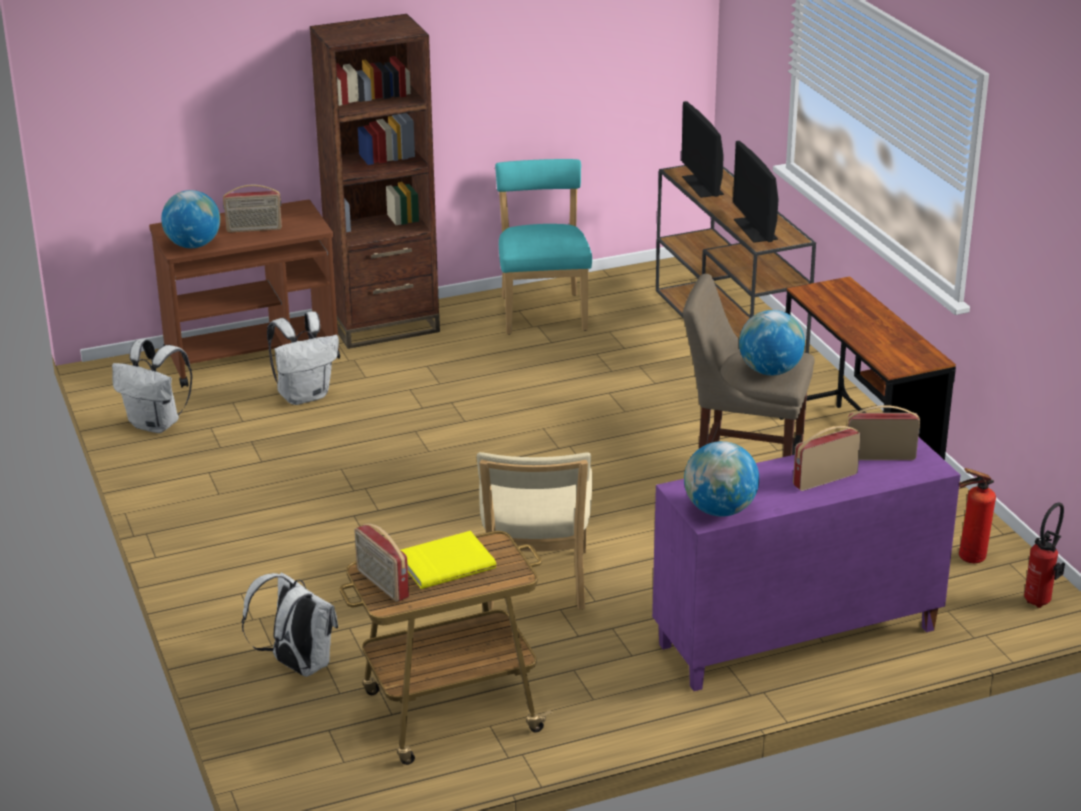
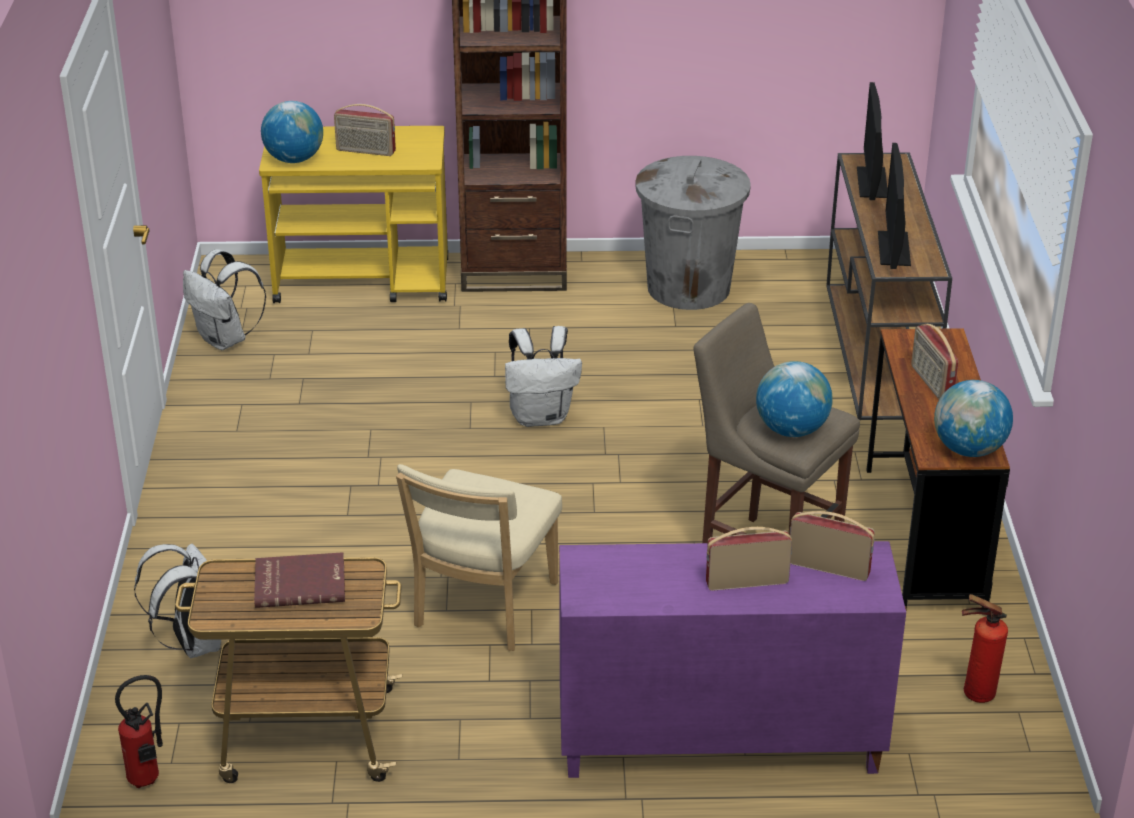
camera: 20 degrees right, 5 degrees up
brown cart [149,200,340,388] -> yellow cart [259,126,448,303]
white backpack [267,311,339,405] -> white backpack moved to [505,326,582,427]
radio [354,523,409,602] -> radio moved to [911,324,959,399]
yellow book [401,531,496,589] -> red book [254,552,345,608]
turquoise chair [495,159,592,335] -> grey trash can [635,156,751,310]
globe [684,441,759,517] -> globe moved to [934,380,1013,457]
fire extinguisher [1024,502,1065,608] -> fire extinguisher moved to [115,675,163,788]

